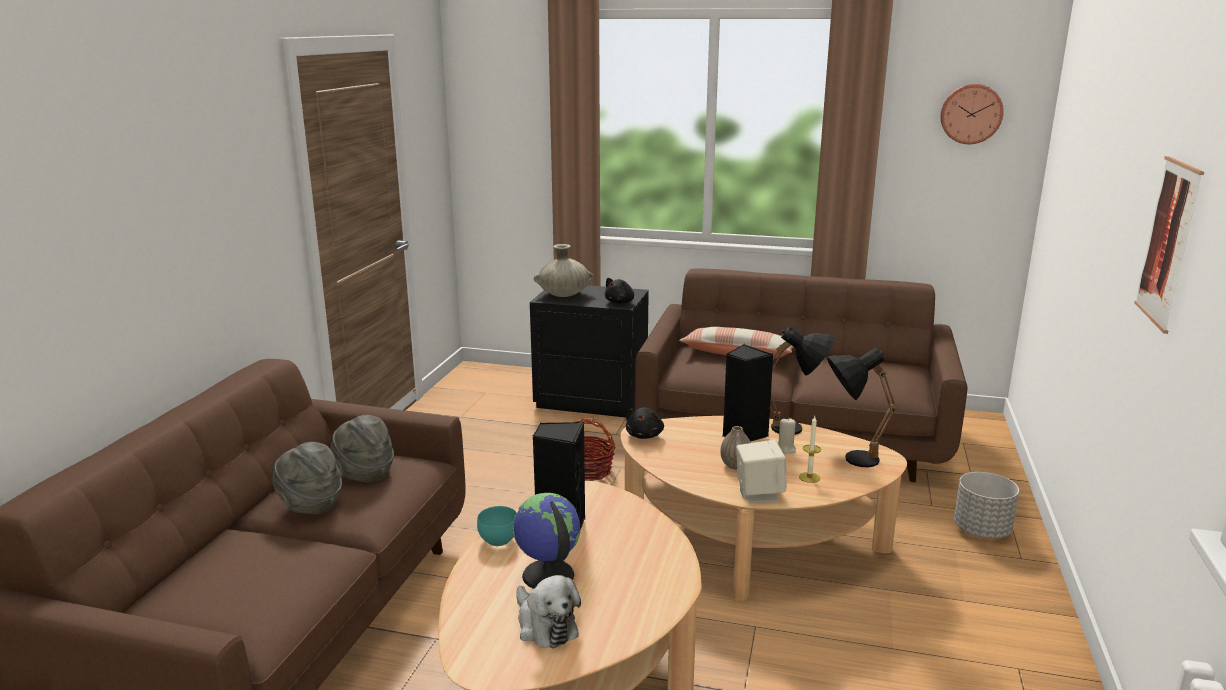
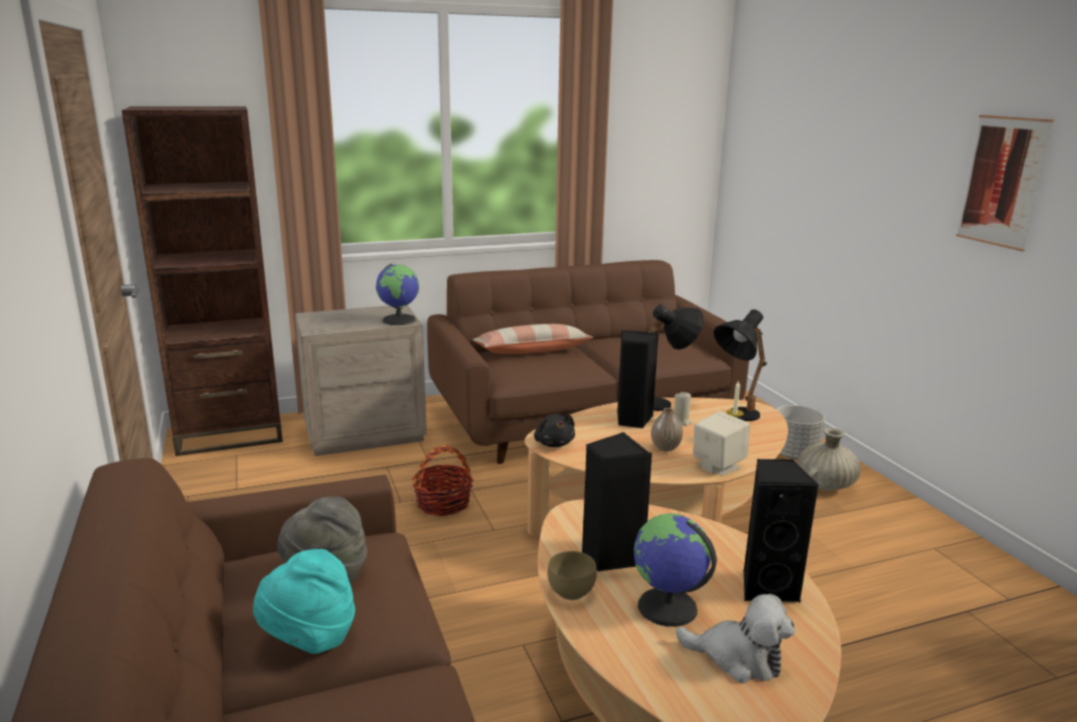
camera: 35 degrees left, 0 degrees up
grey hat [272,442,342,514] -> turquoise hat [253,549,355,654]
turquoise bowl [477,506,517,546] -> brown bowl [548,551,597,600]
black nightstand [530,285,649,418] -> beige nightstand [295,305,427,456]
beige vase [534,244,594,297] -> beige vase moved to [797,428,861,490]
black plush toy [605,278,634,304] -> globe [376,264,419,325]
wall clock [940,84,1004,144] -> none
none -> brown bookcase [122,106,283,456]
none -> black speaker [744,459,819,603]

